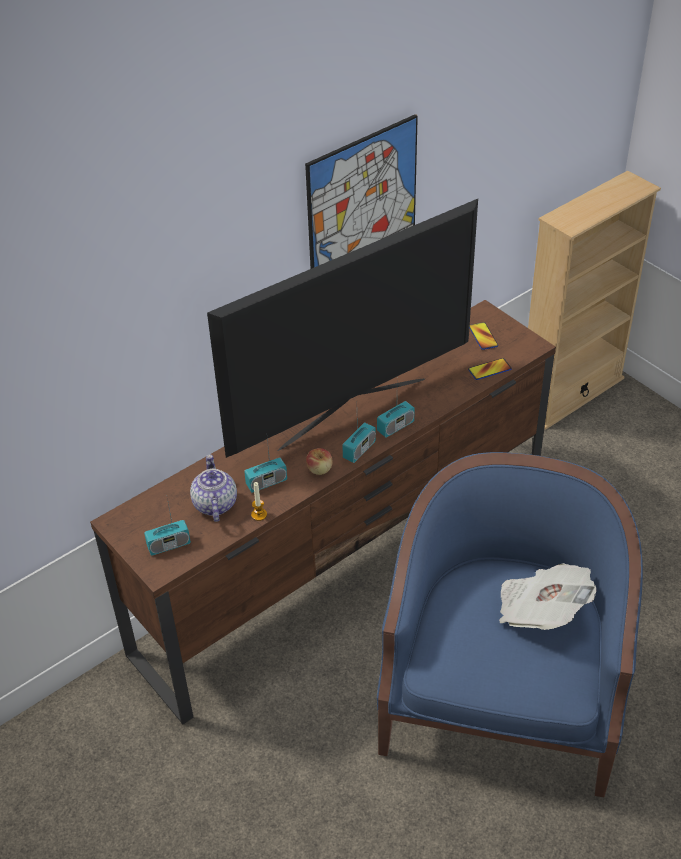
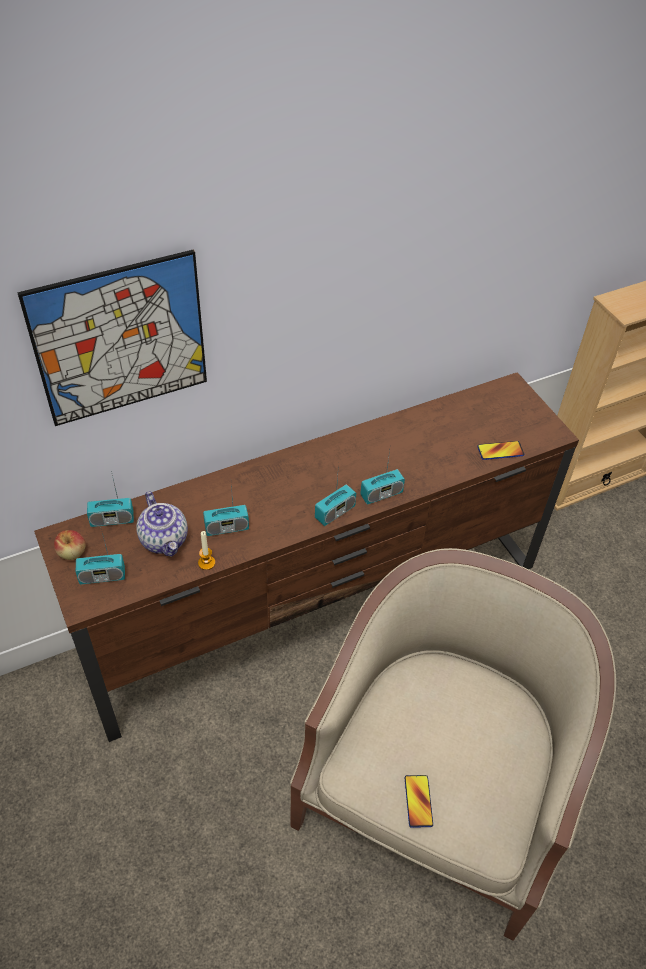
camera: 10 degrees right, 5 degrees up
teapot [190,454,237,522] -> teapot turned 150 degrees clockwise [136,491,188,557]
television [207,199,478,458] -> none
picture [305,114,418,269] -> picture moved to [17,249,207,426]
apple [306,448,332,475] -> apple moved to [54,530,86,560]
blue armchair [377,452,643,797] -> beige armchair [290,548,616,941]
phone [469,322,498,350] -> phone moved to [405,775,433,828]
newspaper [499,563,597,630] -> none
none -> radio [87,471,134,527]

